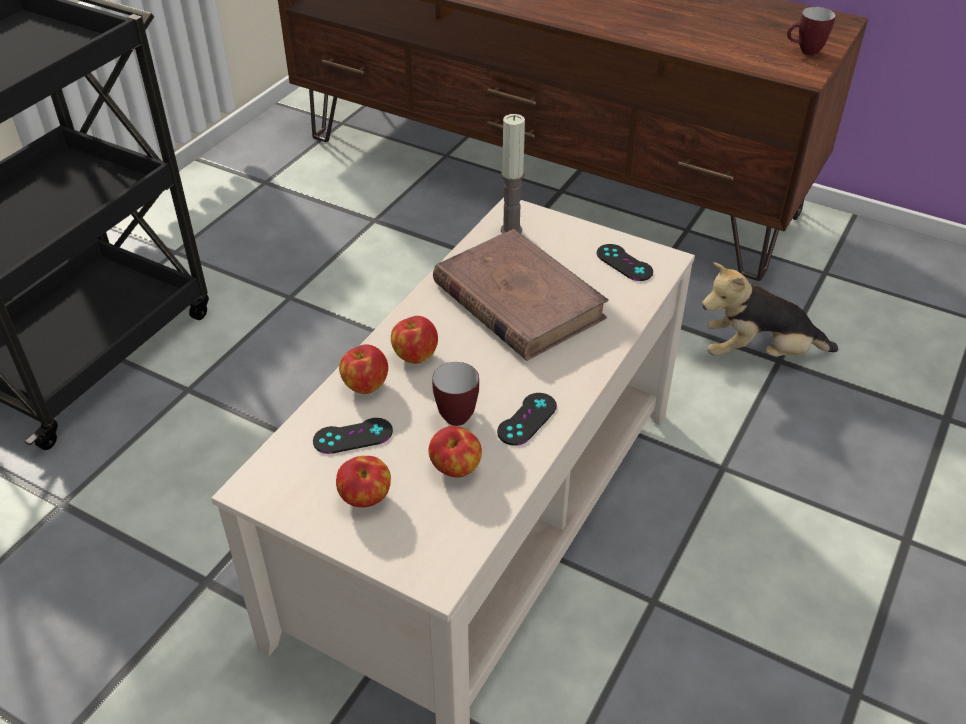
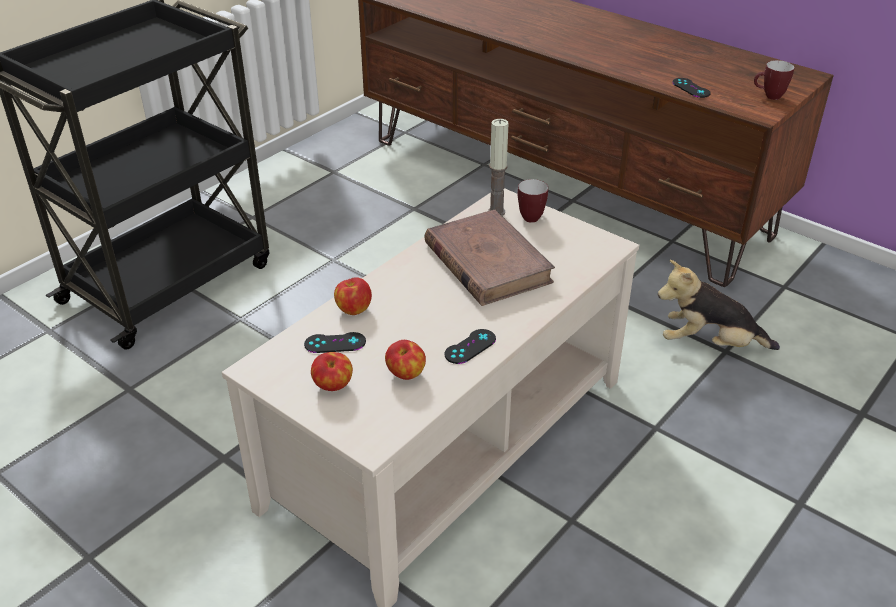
camera: 10 degrees right, 5 degrees down
apple [391,316,438,364] -> none
mug [432,362,479,426] -> mug moved to [518,179,548,223]
black game controller [597,244,653,281] -> black game controller moved to [672,78,711,98]

